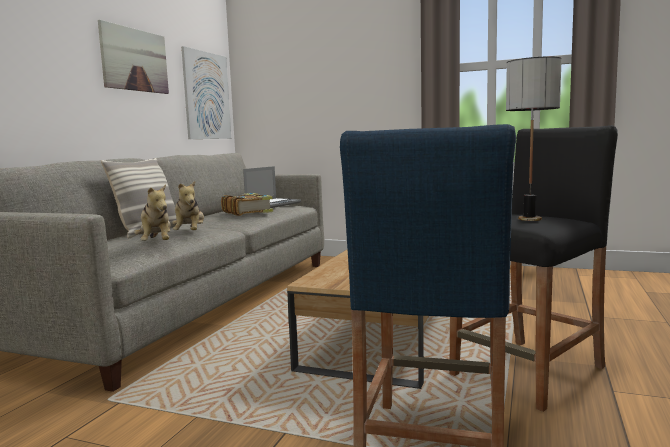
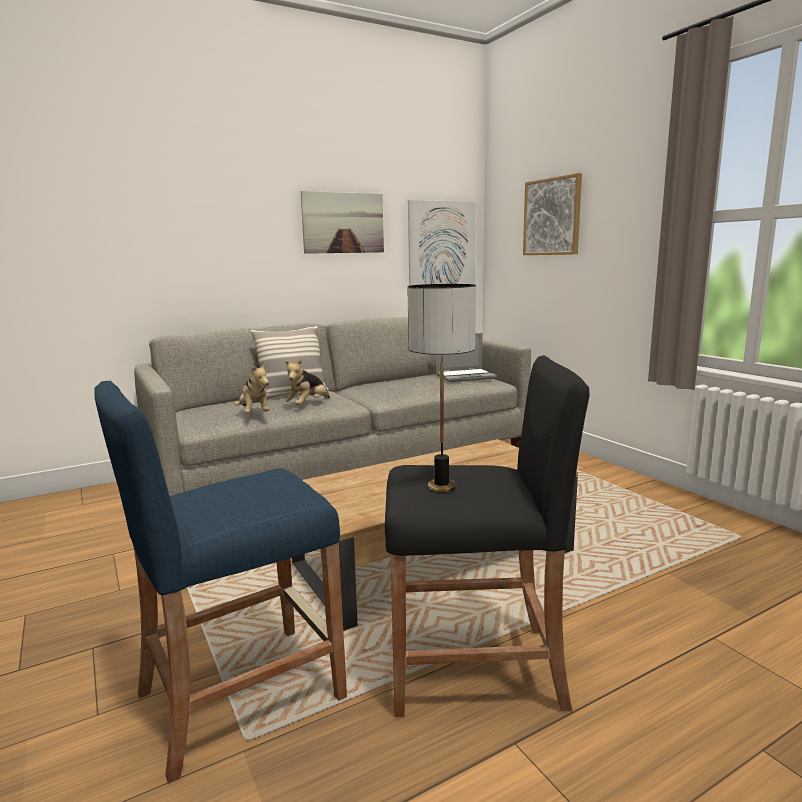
camera: 40 degrees right, 5 degrees up
plush toy [134,184,170,241] -> plush toy turned 45 degrees counterclockwise [234,362,269,413]
book [221,193,273,216] -> none
none -> picture [523,173,582,255]

